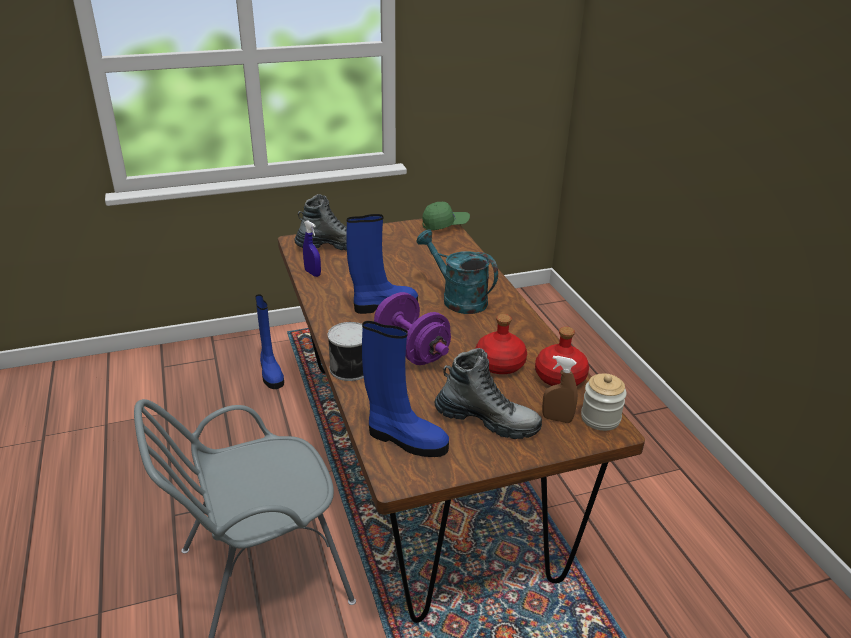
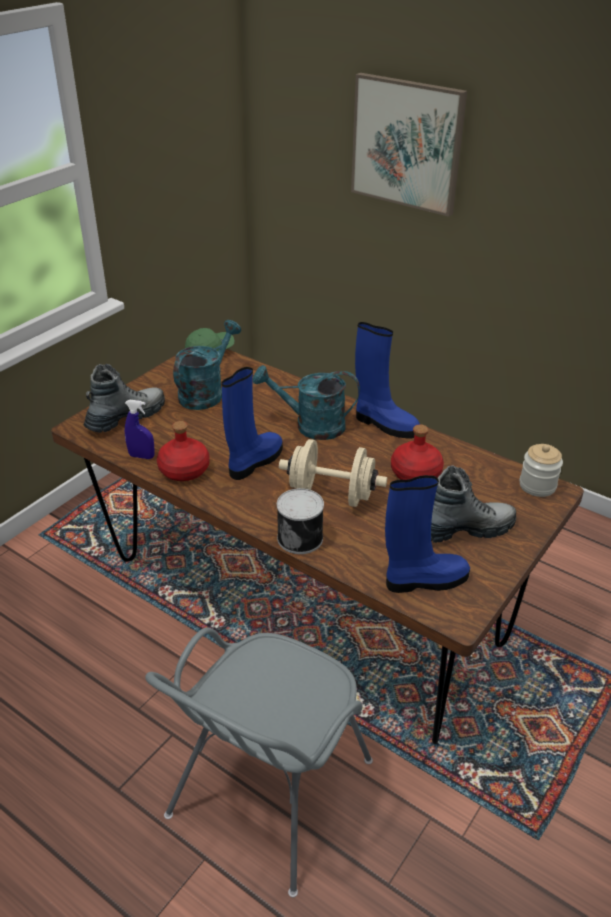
camera: 35 degrees left, 5 degrees up
blue boot [255,294,284,389] -> blue boot moved to [355,322,420,439]
purple dumbbell [374,292,451,365] -> beige dumbbell [279,439,387,507]
red bottle [535,327,589,386] -> red bottle moved to [157,421,210,481]
brown spray bottle [542,356,578,423] -> none
none -> turquoise watering can [173,320,241,410]
none -> picture [351,73,467,217]

